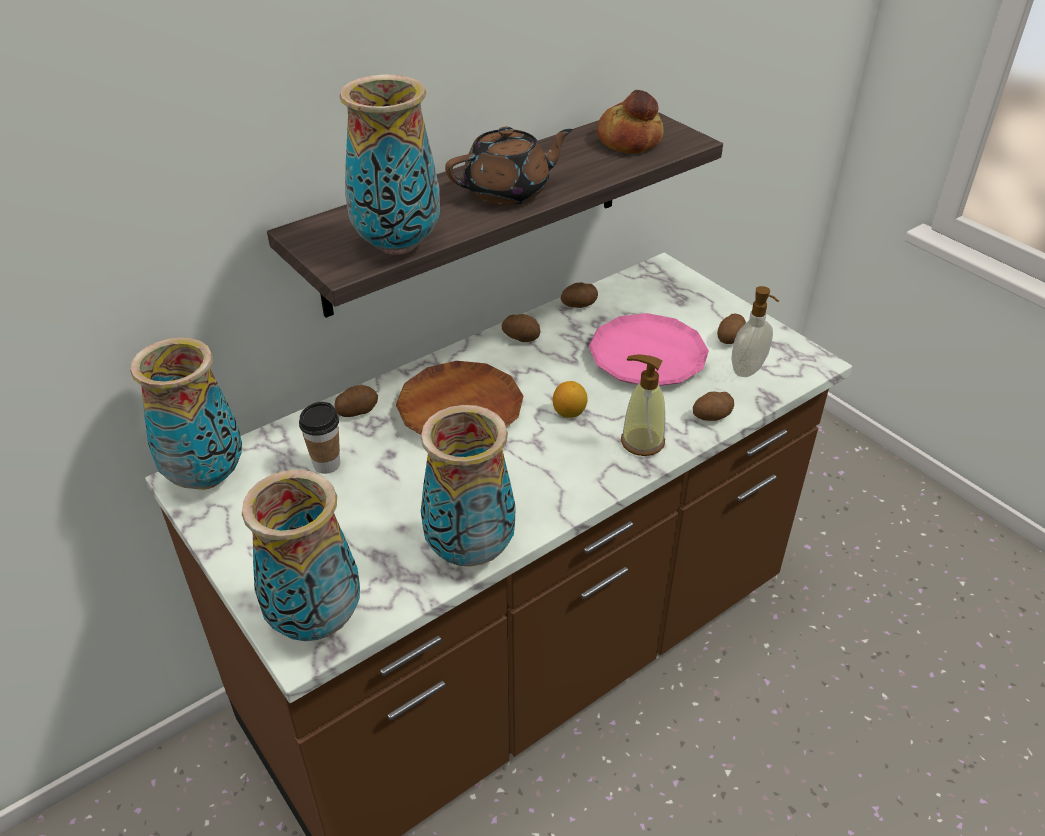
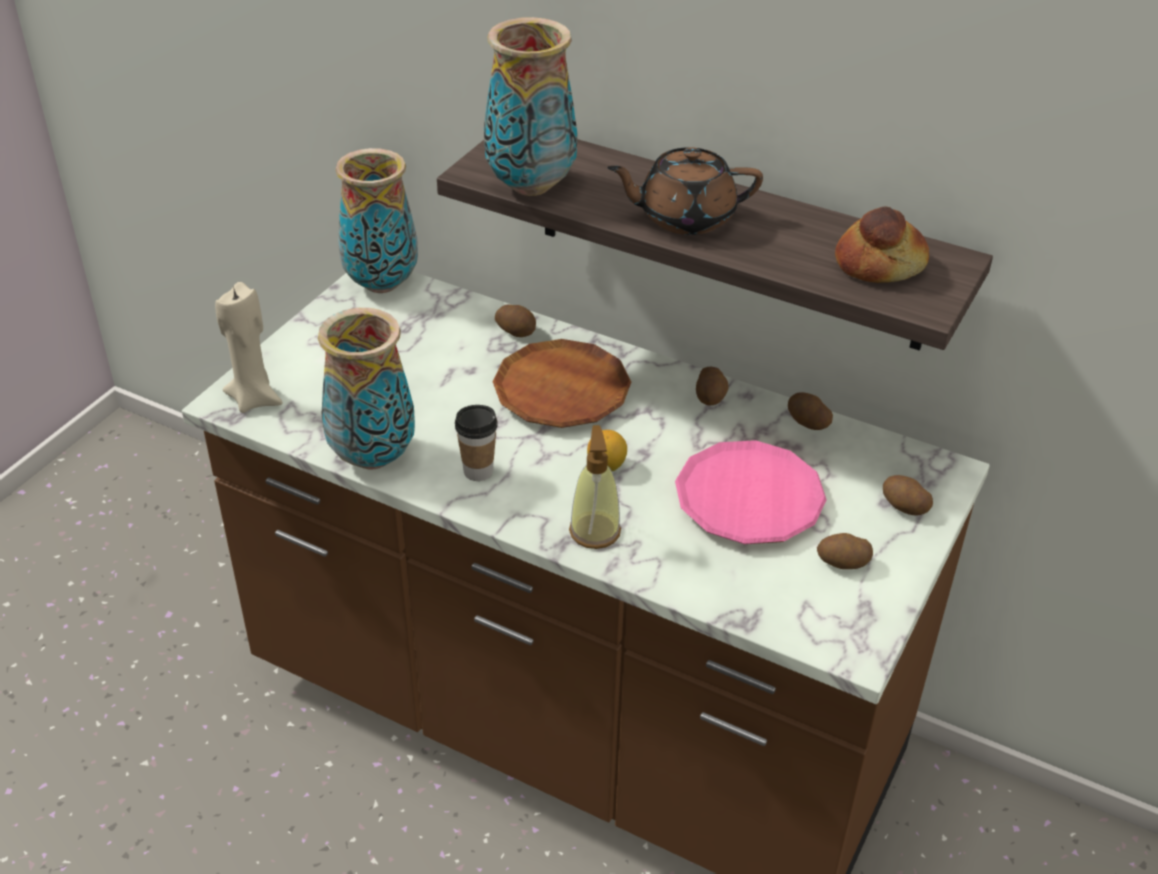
camera: 65 degrees right, 0 degrees up
vase [242,470,360,641] -> beige candle [215,282,282,413]
cup [299,402,340,474] -> cup moved to [455,405,498,481]
brown teapot [445,127,573,205] -> brown teapot turned 135 degrees clockwise [607,147,763,235]
potato [693,392,734,421] -> potato moved to [883,475,933,515]
soap dispenser [731,286,779,377] -> none

